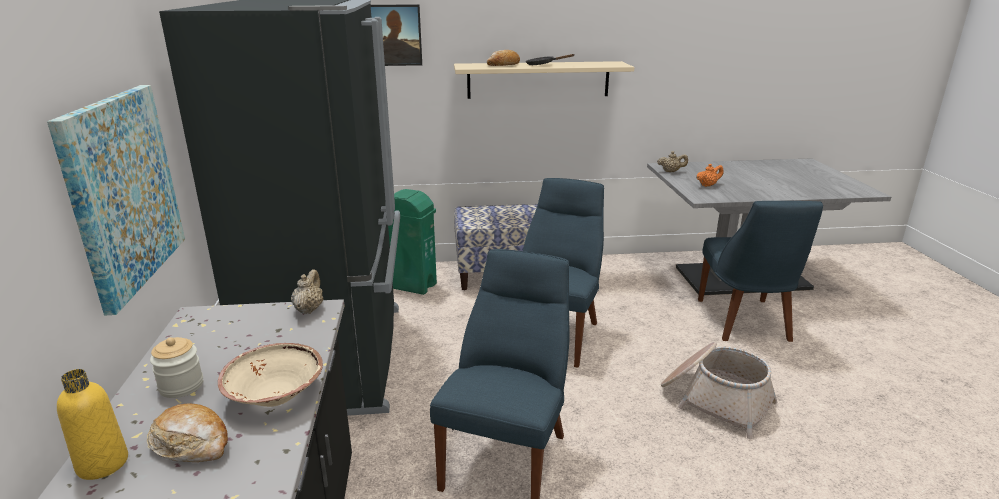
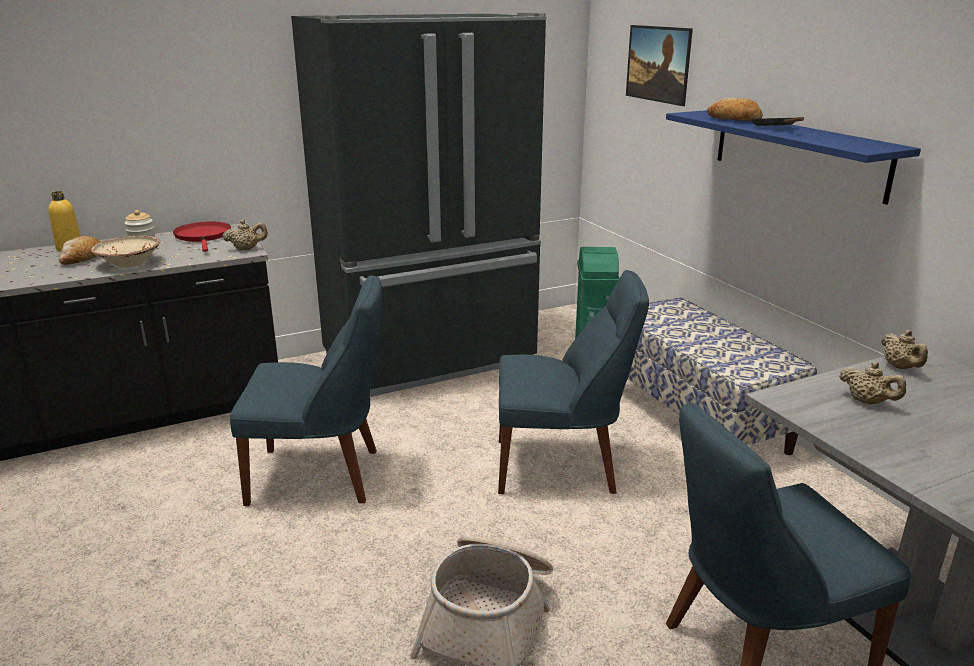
camera: 70 degrees right, 0 degrees up
picture [47,85,185,315] -> none
beige shelf [454,61,634,99] -> blue shelf [666,110,921,205]
orange teapot [696,164,723,187] -> beige teapot [839,361,906,404]
none -> red frying pan [173,222,231,252]

